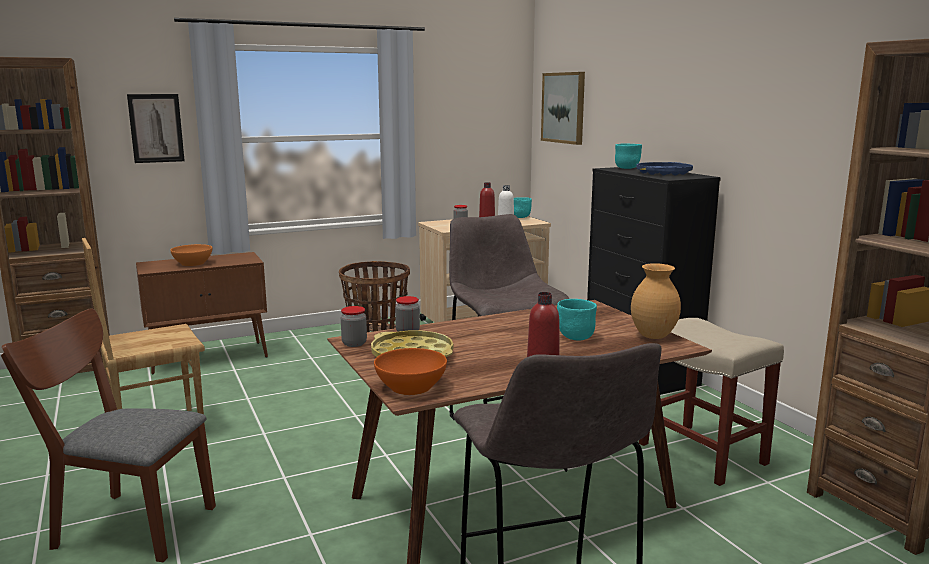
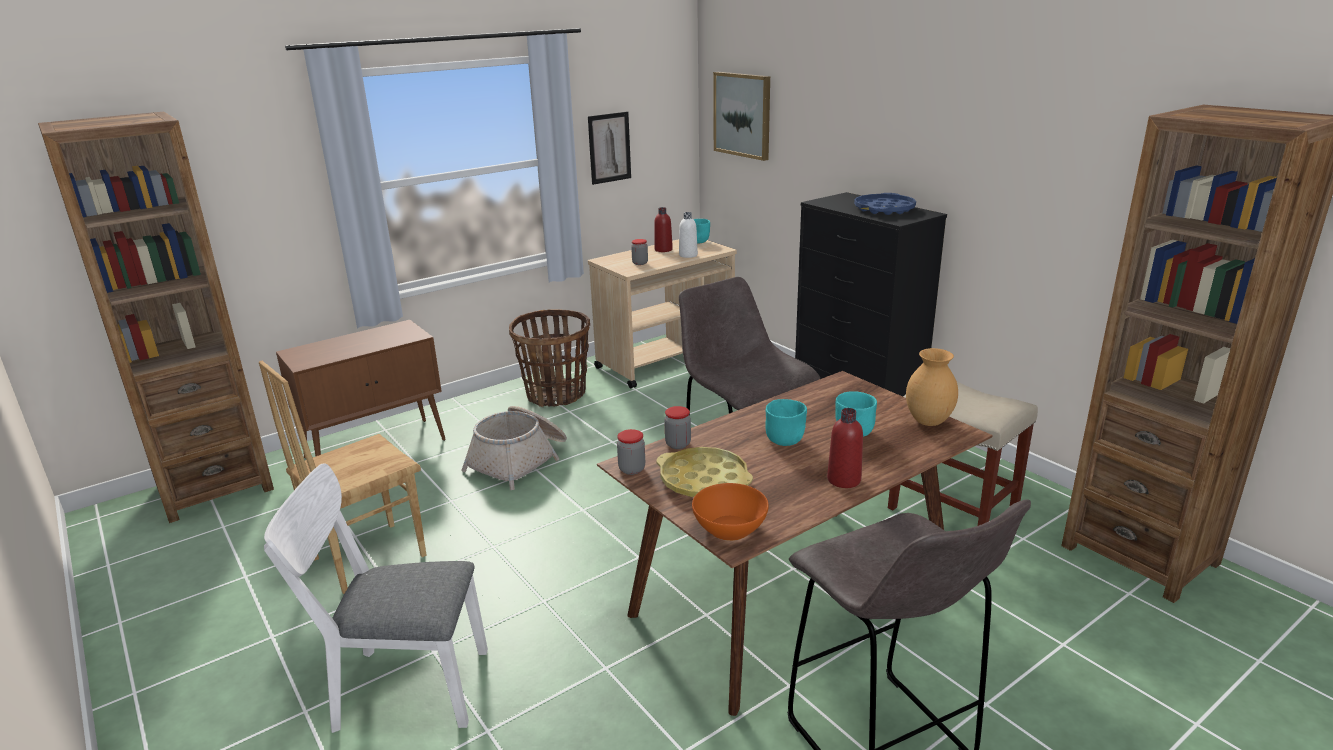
camera: 10 degrees left, 10 degrees up
brown chair [1,308,216,562] -> white chair [264,463,488,733]
picture [127,94,185,163] -> picture moved to [588,112,631,185]
orange bowl [170,244,212,266] -> none
turquoise bowl [615,143,642,169] -> turquoise bowl moved to [765,399,807,446]
none -> basket [461,406,567,490]

